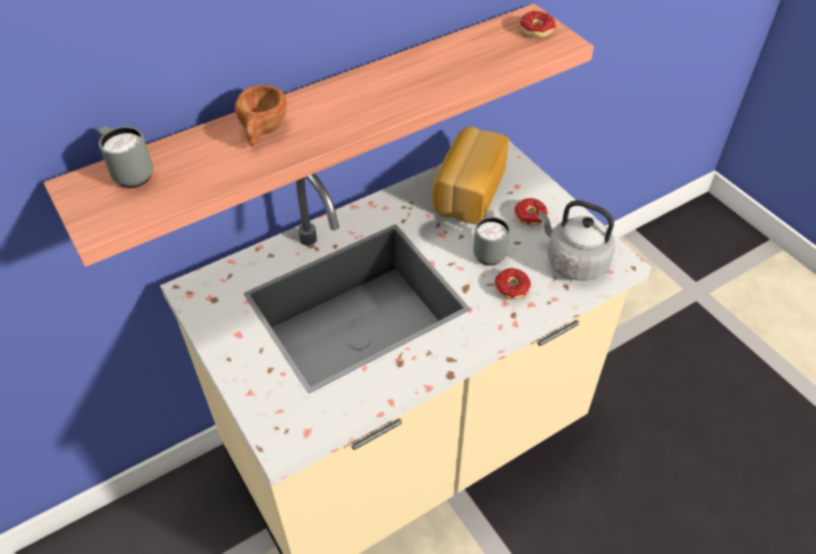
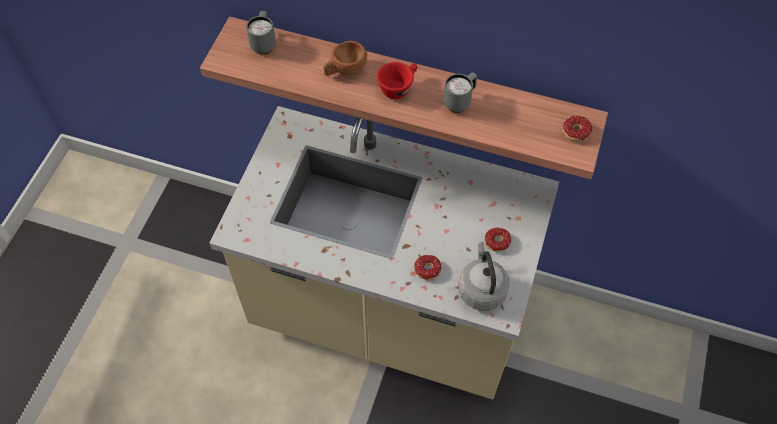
camera: 50 degrees right, 10 degrees up
bread [431,127,509,224] -> none
grey mug [473,211,510,265] -> grey mug moved to [443,72,477,113]
none -> red cup [377,62,417,99]

